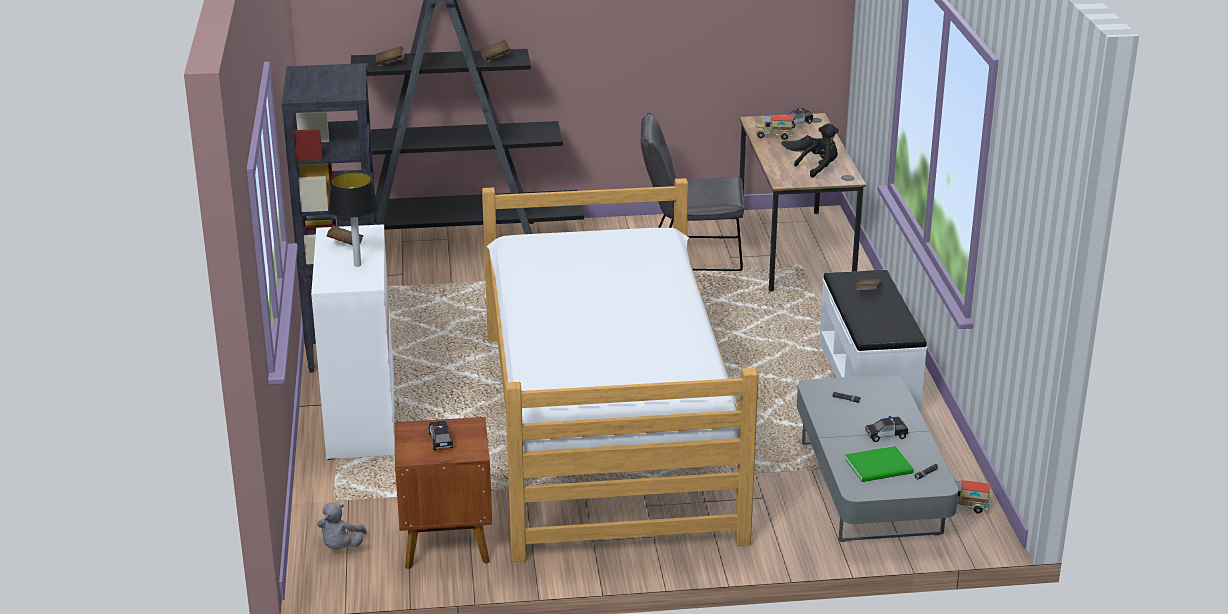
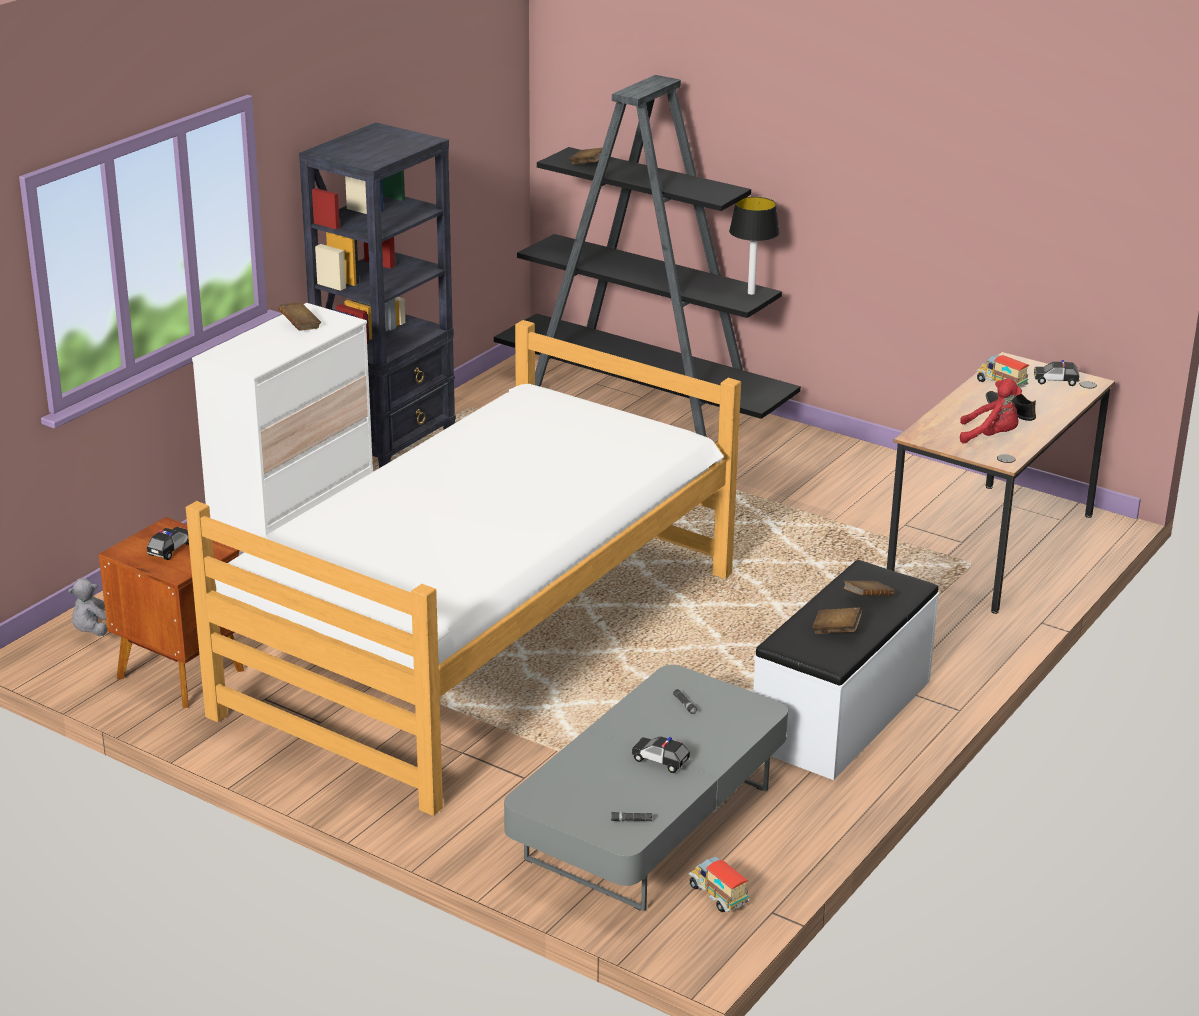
camera: 40 degrees right, 0 degrees up
table lamp [328,172,378,267] -> table lamp moved to [729,197,780,295]
brown book [480,40,511,62] -> brown book moved to [812,607,862,634]
grey chair [640,113,745,271] -> none
black plush toy [794,123,839,178] -> red plush toy [960,379,1022,444]
green book [845,446,914,482] -> none

